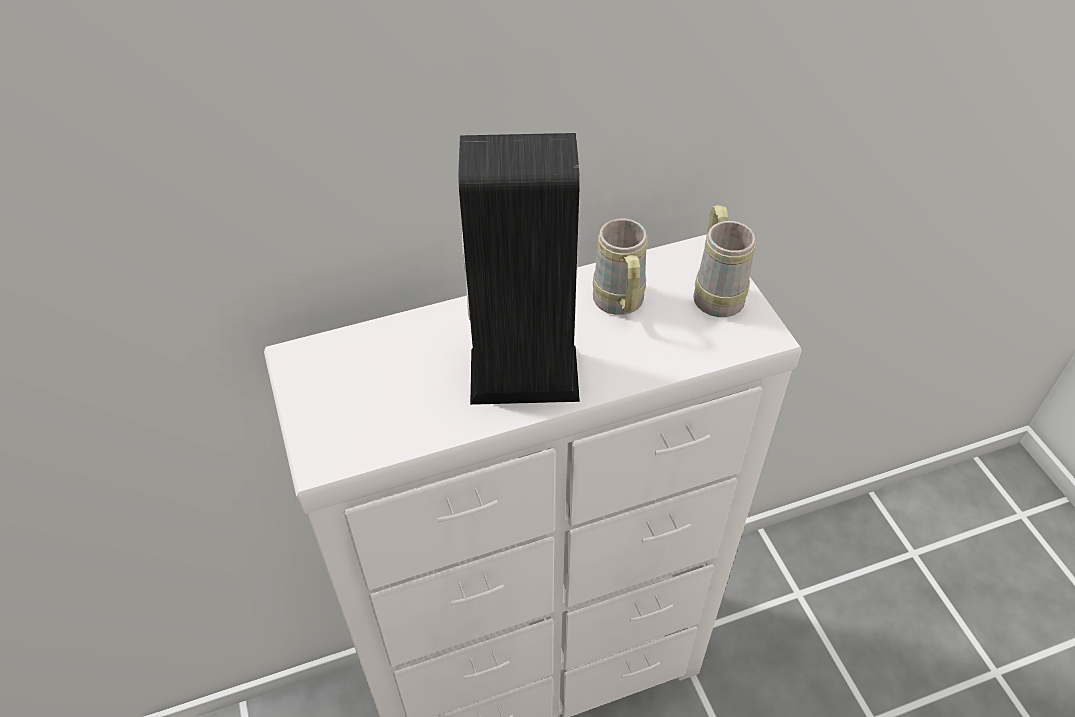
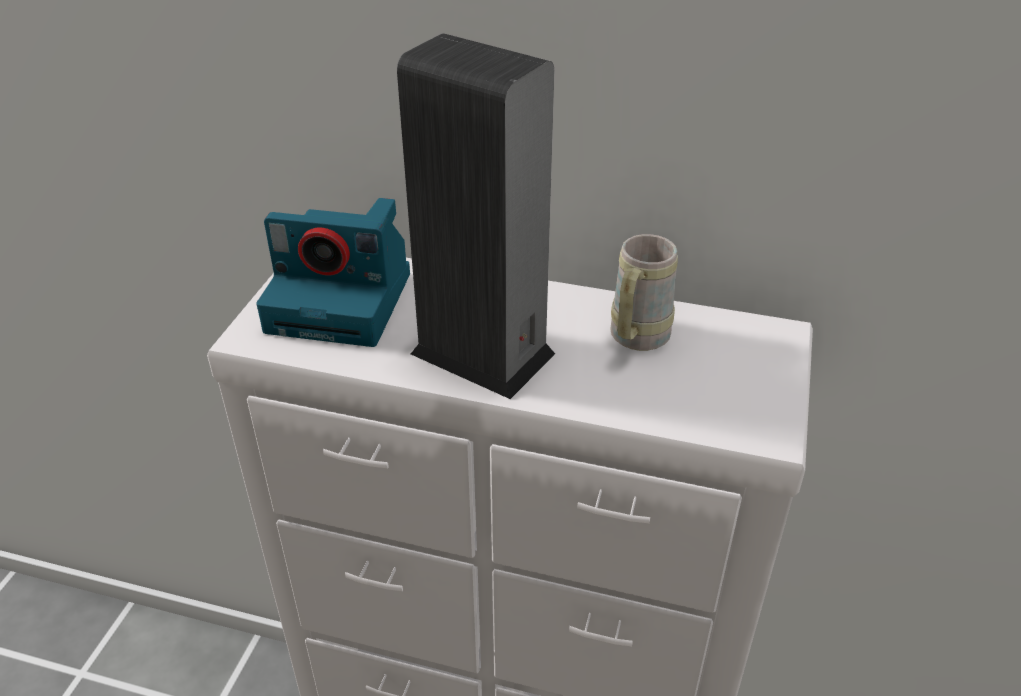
camera: 35 degrees right, 10 degrees down
beige mug [693,205,756,317] -> none
none -> camera [256,198,410,347]

